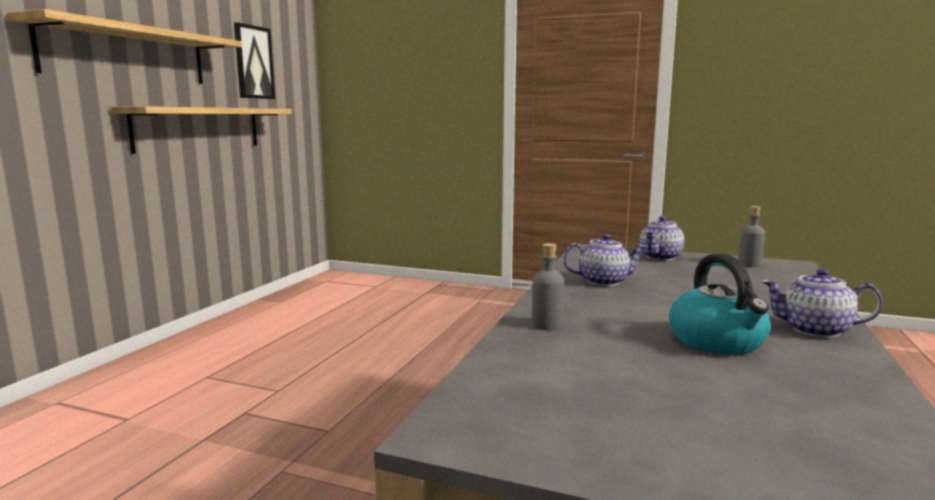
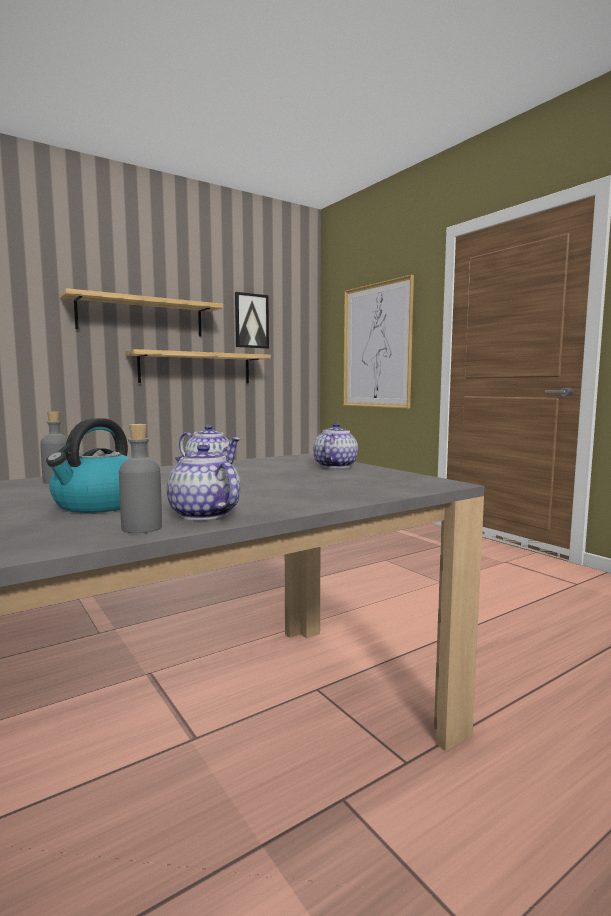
camera: 35 degrees right, 5 degrees down
teapot [639,216,684,260] -> teapot turned 120 degrees clockwise [313,423,358,468]
grey bottle [738,206,765,267] -> grey bottle moved to [119,424,162,533]
none -> picture [343,275,414,409]

